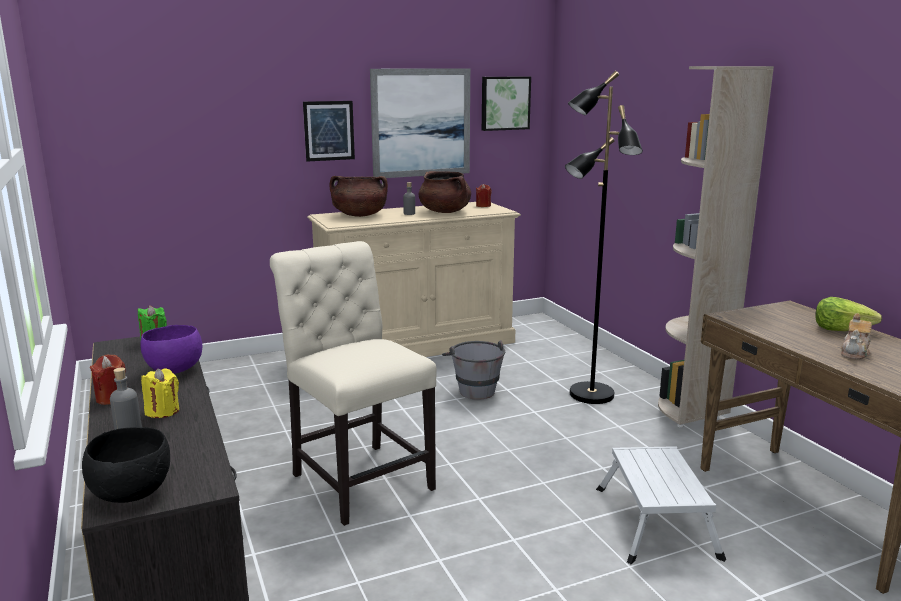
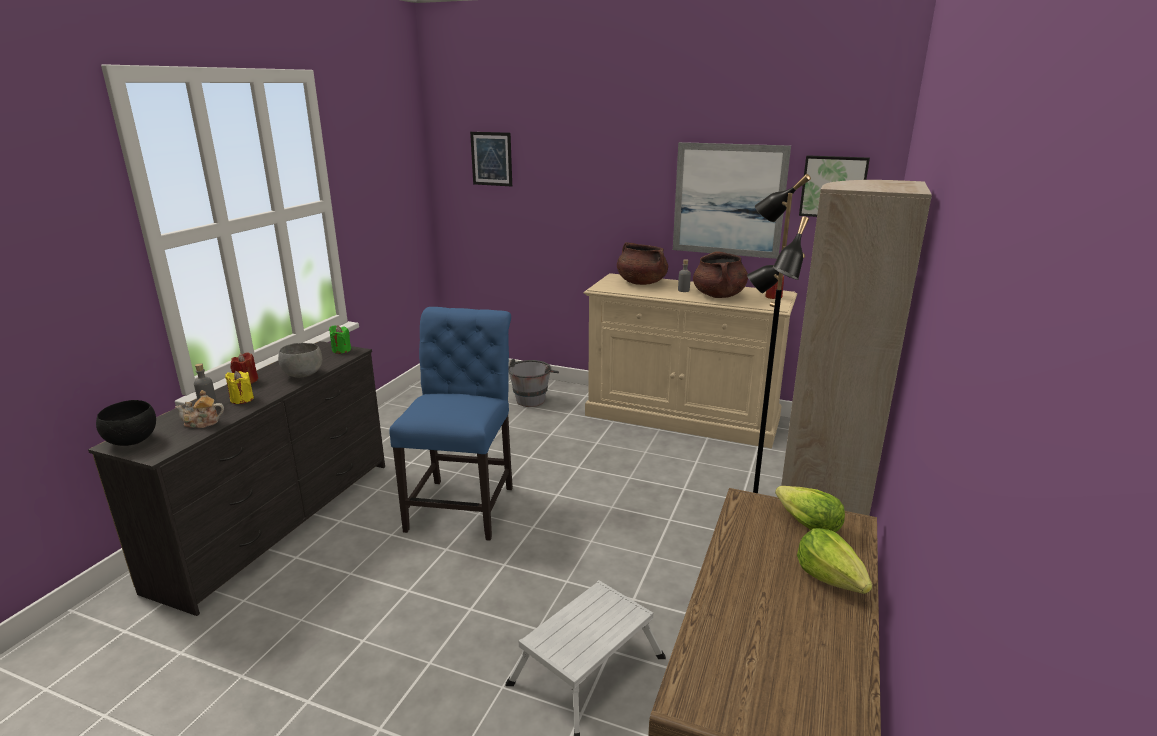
camera: 45 degrees right, 5 degrees up
purple bowl [140,325,202,374] -> grey bowl [278,343,322,378]
beige chair [270,241,437,526] -> blue chair [389,307,513,541]
picture [303,101,355,162] -> picture moved to [470,132,512,187]
grey bucket [442,340,505,400] -> grey bucket moved to [508,359,559,407]
teapot [841,314,872,359] -> teapot moved to [175,390,224,428]
none -> lettuce [775,486,845,532]

